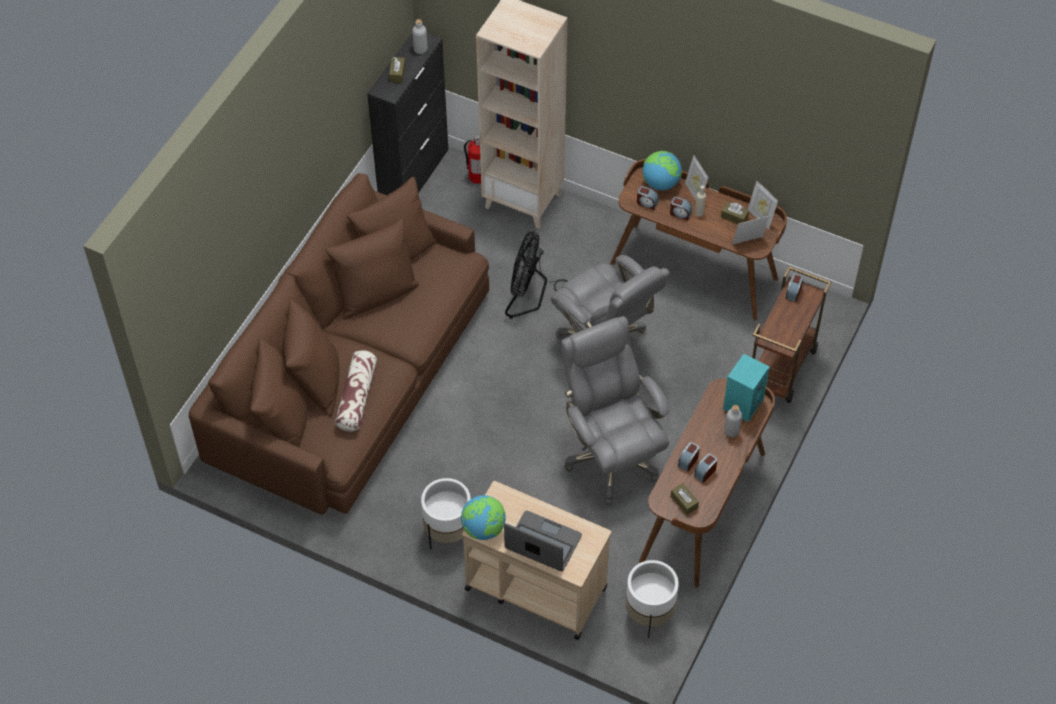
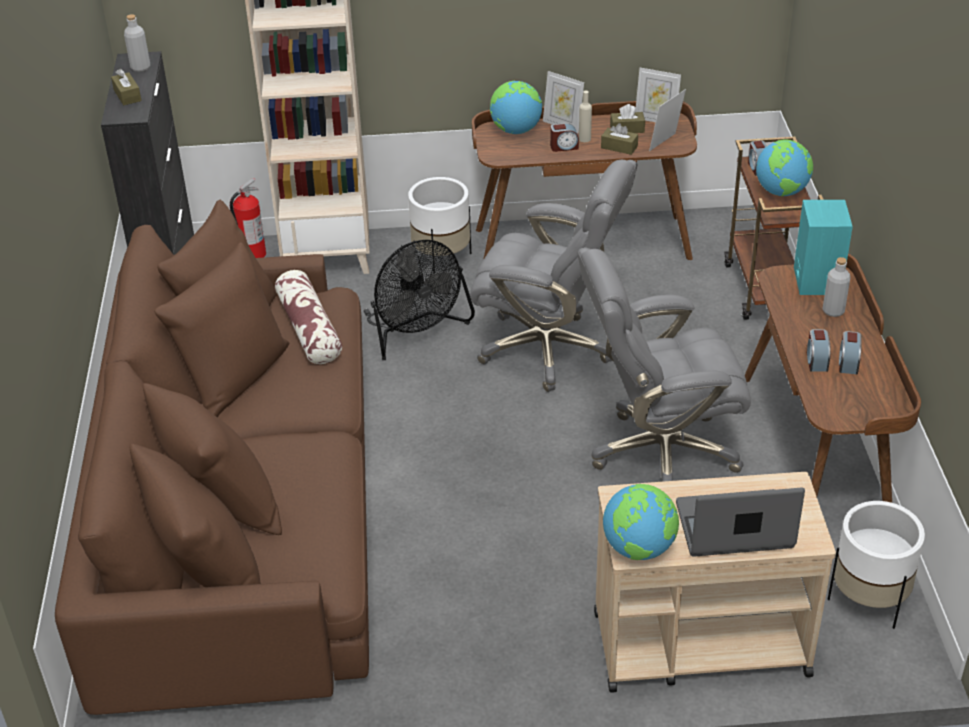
camera: 30 degrees left, 15 degrees down
pillow [335,350,377,432] -> pillow moved to [275,270,342,364]
white planter [421,478,471,549] -> white planter moved to [408,177,471,273]
black fan [505,232,568,319] -> black fan turned 105 degrees counterclockwise [364,240,475,360]
grey office chair [561,316,669,506] -> grey office chair turned 45 degrees counterclockwise [577,248,751,482]
alarm clock [637,186,659,210] -> none
brown tissue box [671,483,699,515] -> brown tissue box moved to [601,123,638,155]
none -> globe [756,140,813,196]

